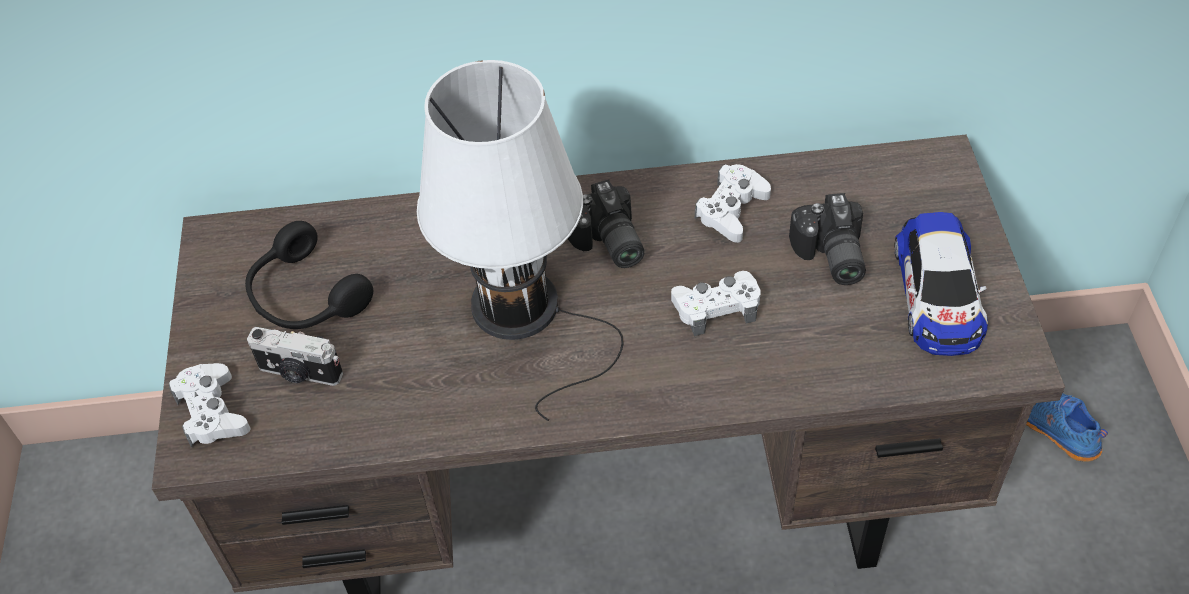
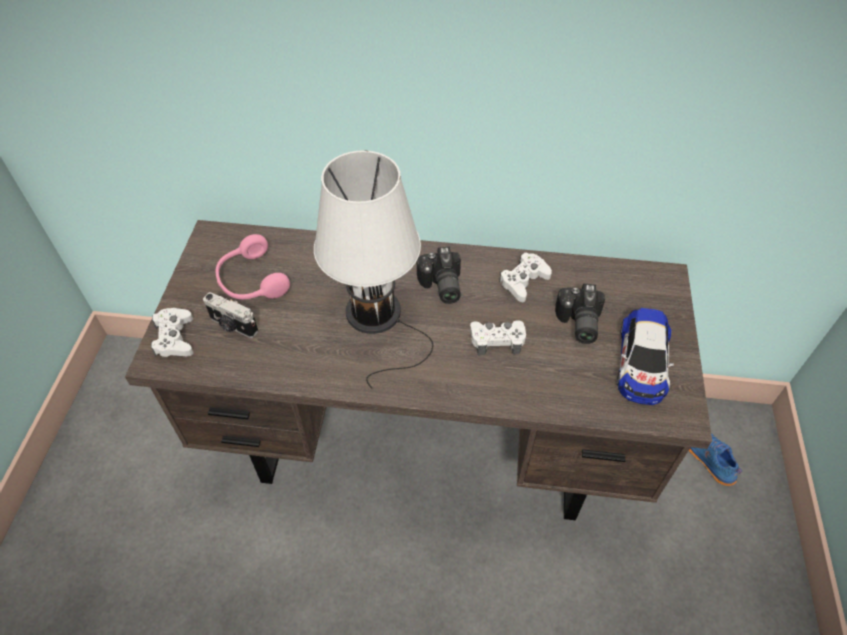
camera: 10 degrees right, 0 degrees up
black headphones [245,221,373,329] -> pink headphones [216,234,290,299]

